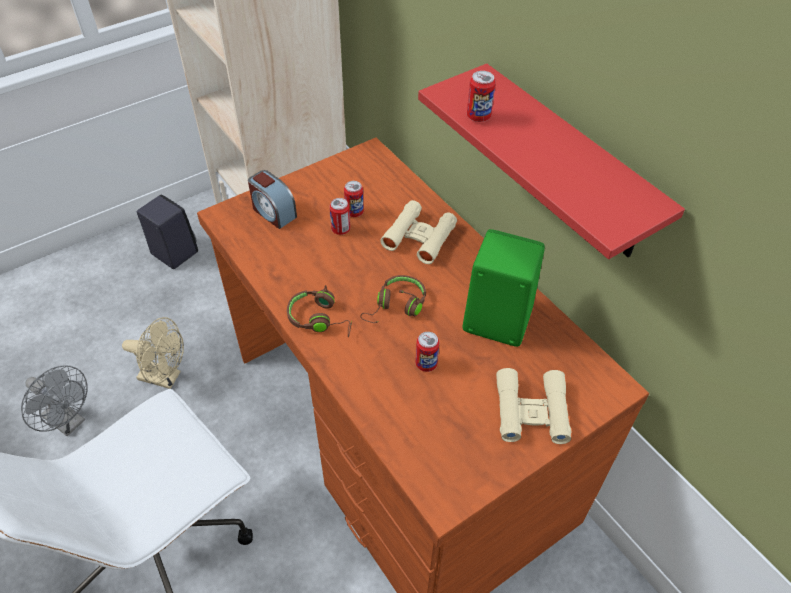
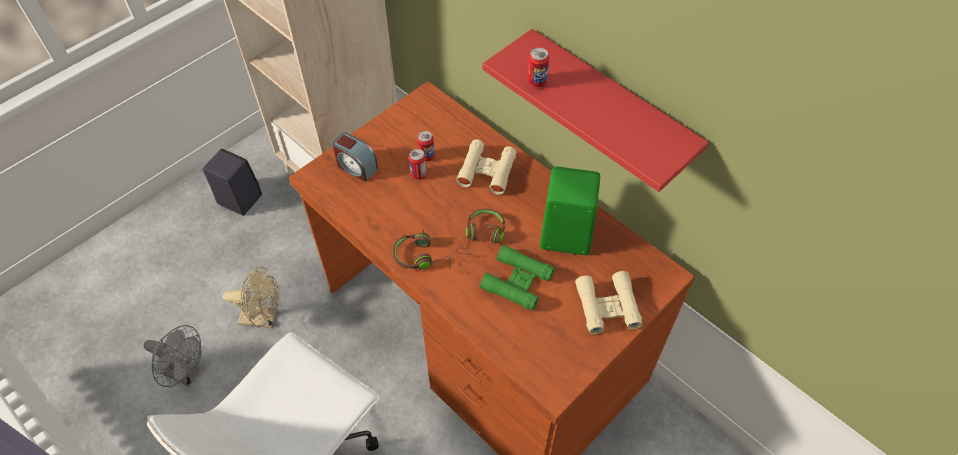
camera: 10 degrees left, 5 degrees up
can [415,332,439,372] -> green binoculars [480,245,555,310]

